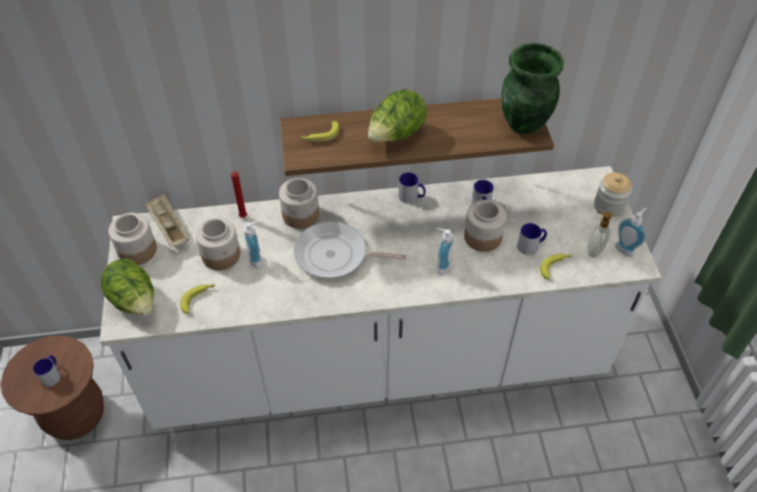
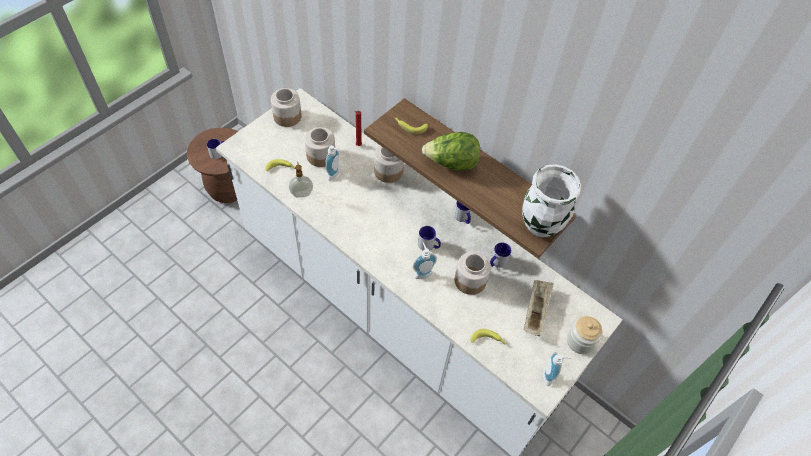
camera: 45 degrees right, 5 degrees up
lettuce [100,259,154,316] -> none
beige tray [144,193,189,247] -> beige tray moved to [524,280,554,336]
frying pan [294,221,407,278] -> none
green vase [501,43,564,134] -> white vase [522,164,581,237]
mug [517,223,547,255] -> mug moved to [418,226,441,250]
soap dispenser [588,212,612,257] -> soap dispenser moved to [289,162,313,198]

